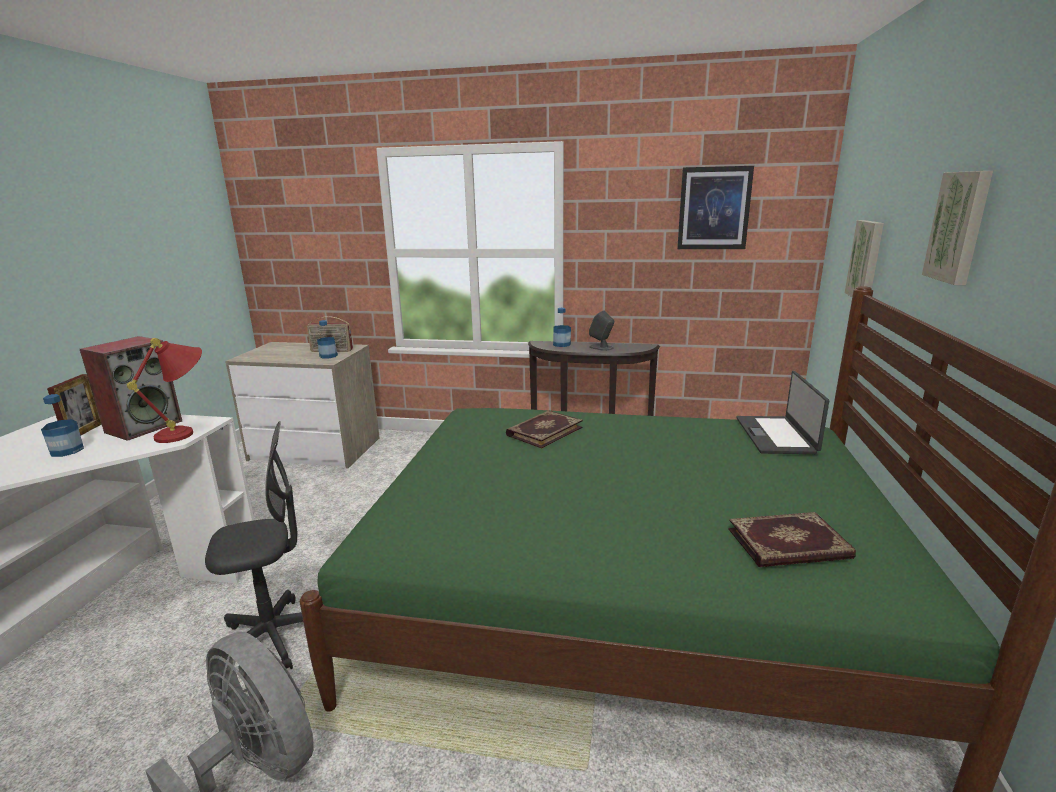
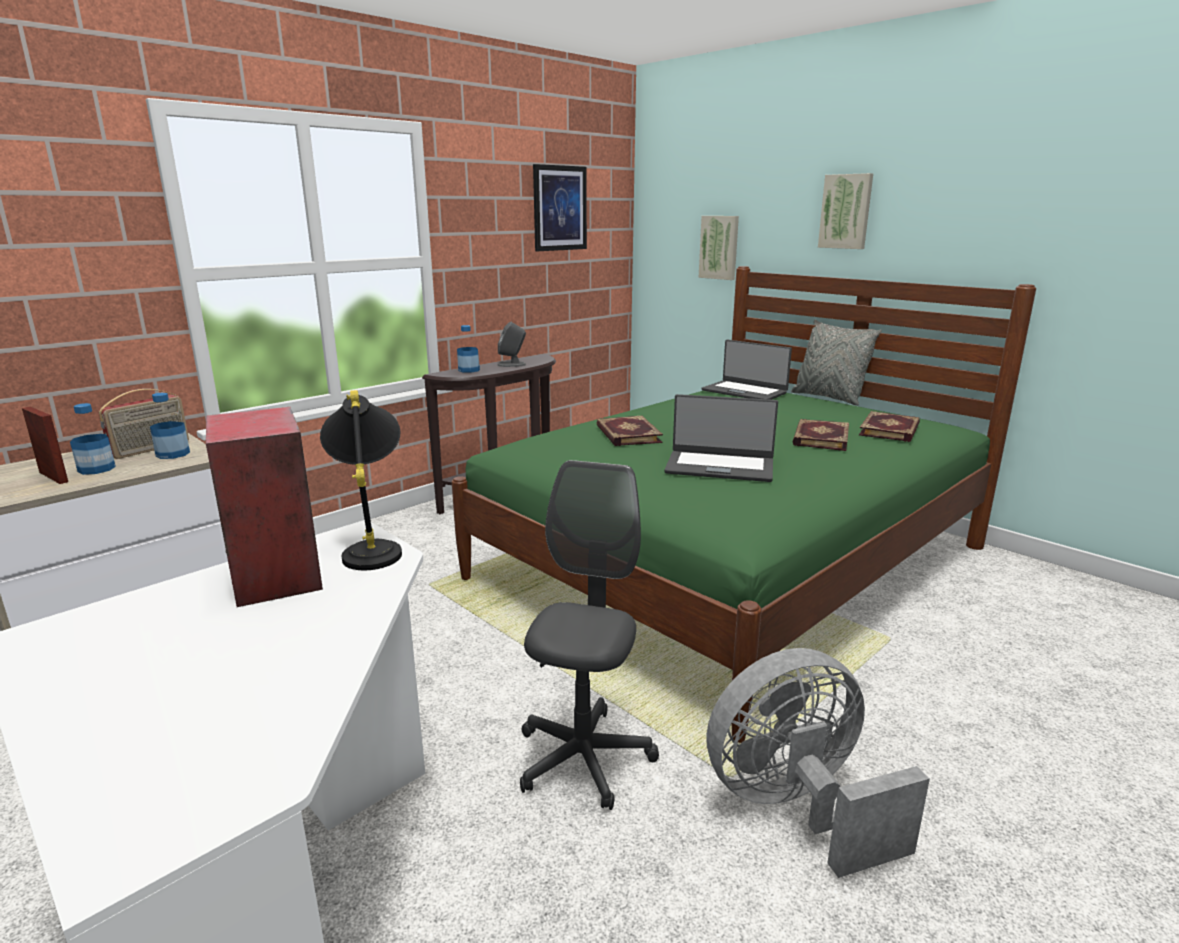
camera: 55 degrees left, 0 degrees up
bottle [41,394,84,457] -> bottle moved to [70,403,116,475]
picture frame [47,374,102,435] -> picture frame moved to [22,407,68,484]
red table lamp [127,338,202,443] -> black table lamp [320,390,402,570]
none -> laptop [664,394,778,482]
none -> grey pillow [791,320,882,406]
none -> book [792,419,849,451]

